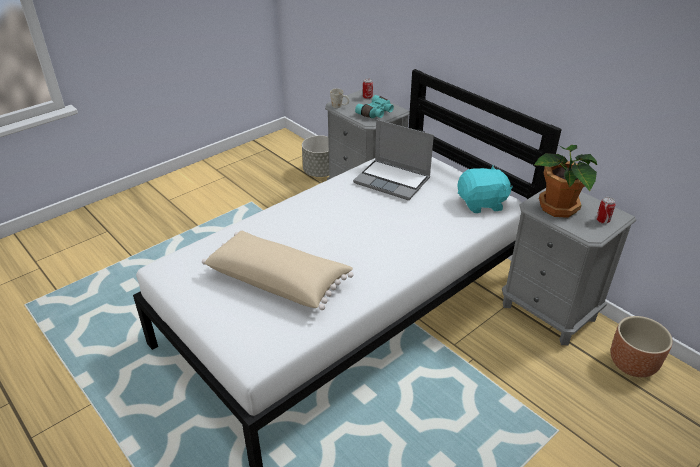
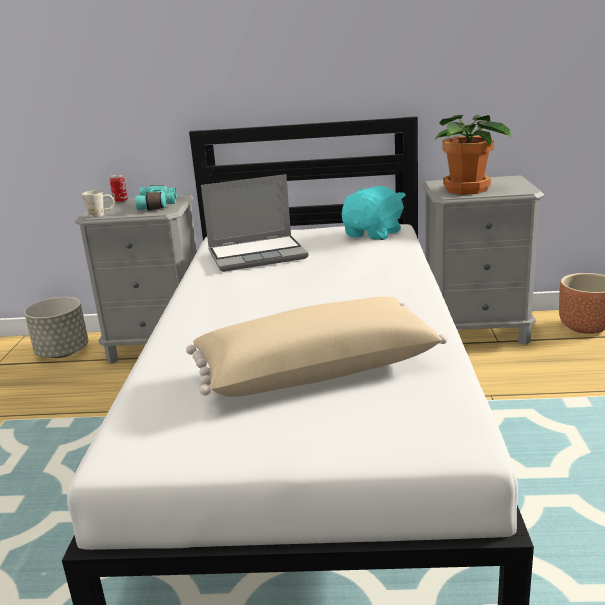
camera: 45 degrees left, 15 degrees down
can [596,197,616,224] -> none

